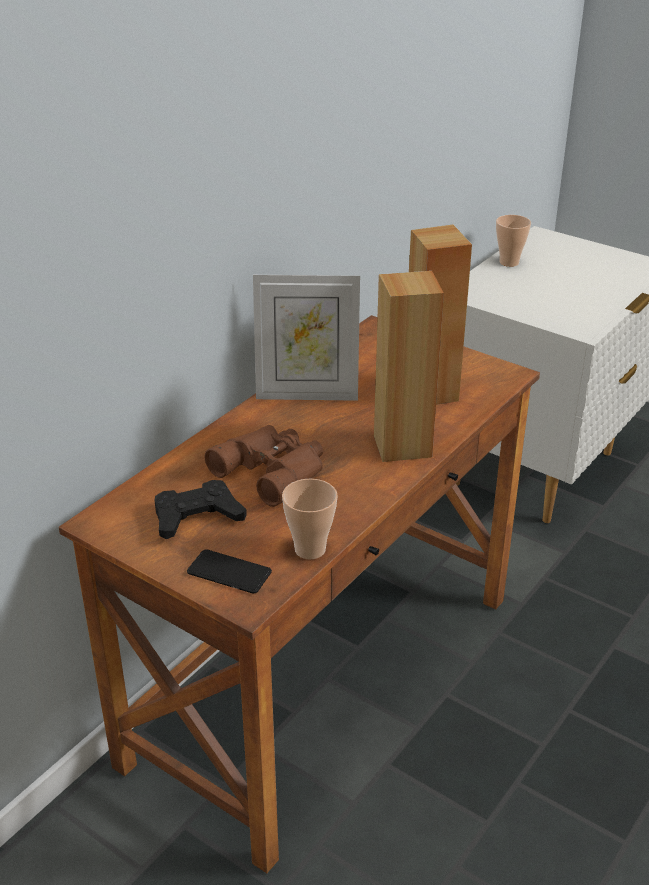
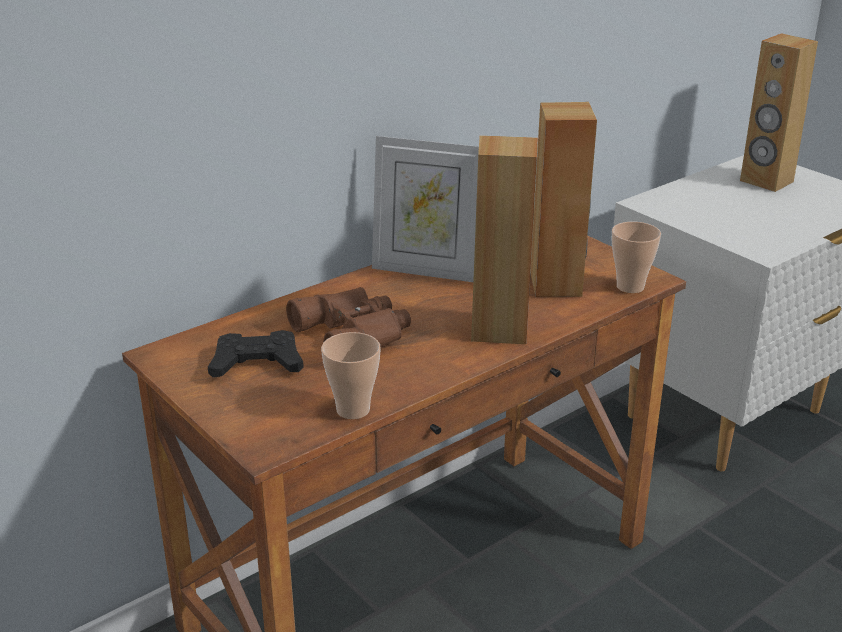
camera: 15 degrees right, 5 degrees down
phone [187,549,272,593] -> none
cup [496,215,531,267] -> cup moved to [612,222,661,293]
none -> brown speaker [740,33,818,192]

